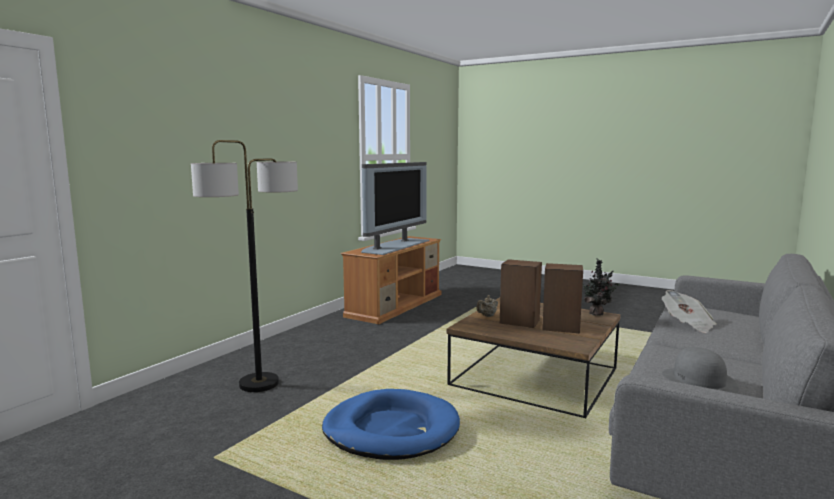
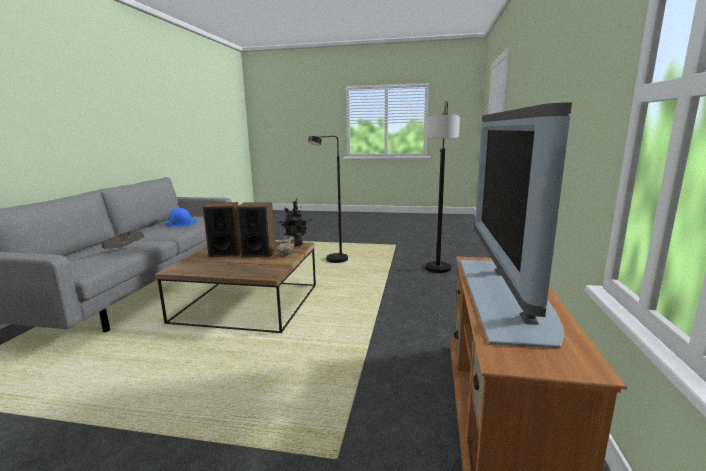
camera: 160 degrees right, 5 degrees up
blue dog bed [322,389,460,460] -> black floor lamp [308,136,348,263]
potted plant [584,258,620,315] -> potted plant moved to [278,198,311,246]
grey hat [662,347,739,394] -> blue hat [164,208,197,227]

